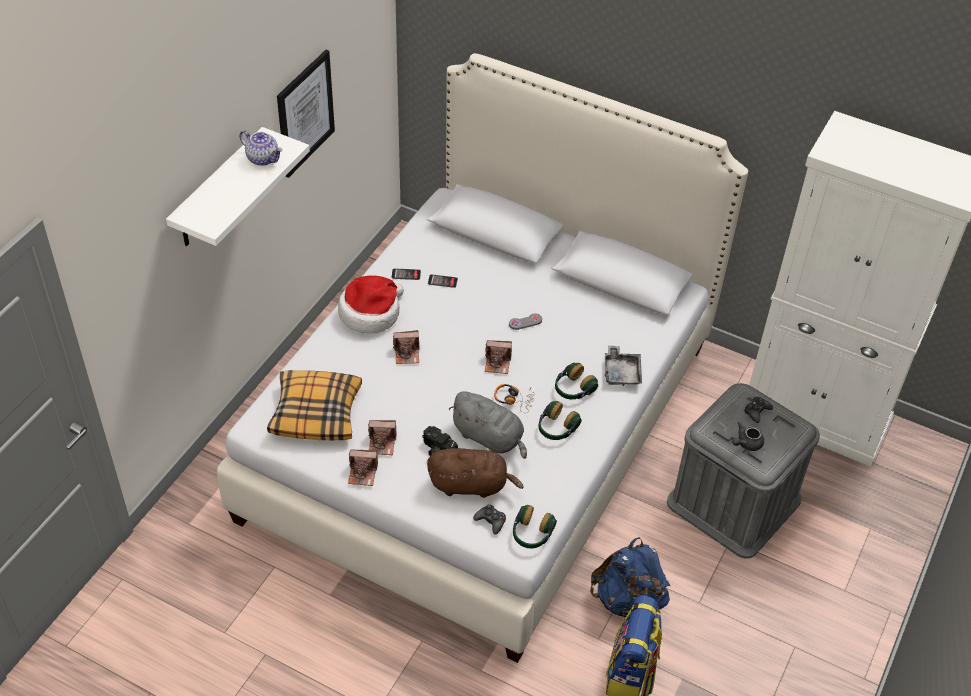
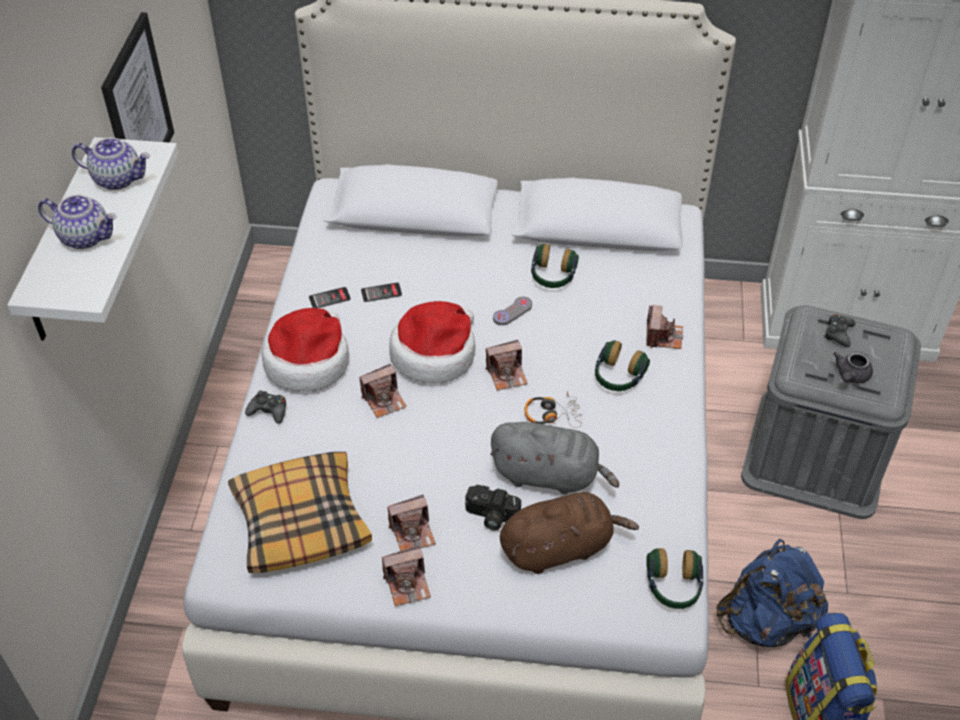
camera: 20 degrees left, 0 degrees up
black game controller [473,504,506,535] -> black game controller moved to [245,391,286,424]
headphones [538,401,582,440] -> headphones moved to [531,244,579,288]
grey tray [605,346,642,386] -> camera [646,305,683,349]
none -> teapot [38,195,117,249]
none -> hat [389,301,475,383]

